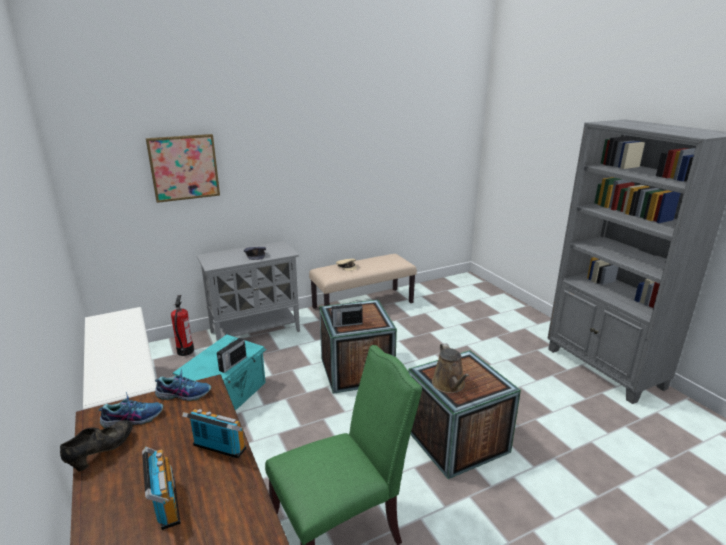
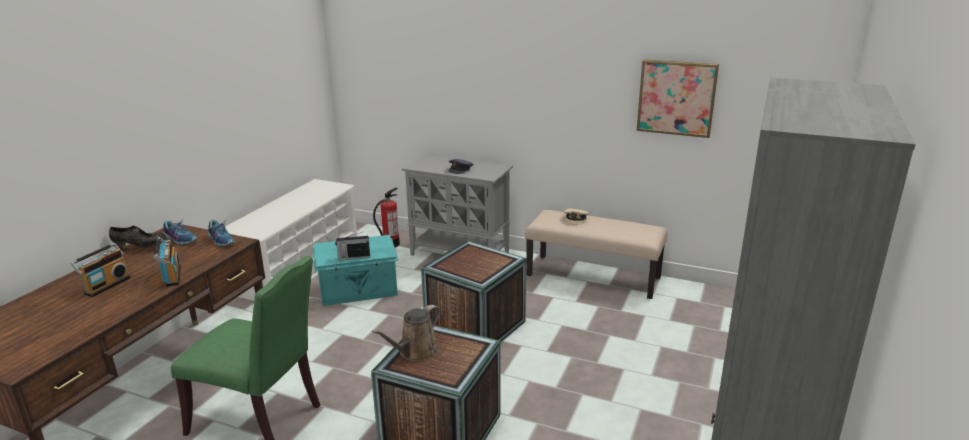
camera: 50 degrees right, 0 degrees up
picture [146,134,220,203] -> picture moved to [636,59,719,138]
radio [330,300,362,328] -> none

